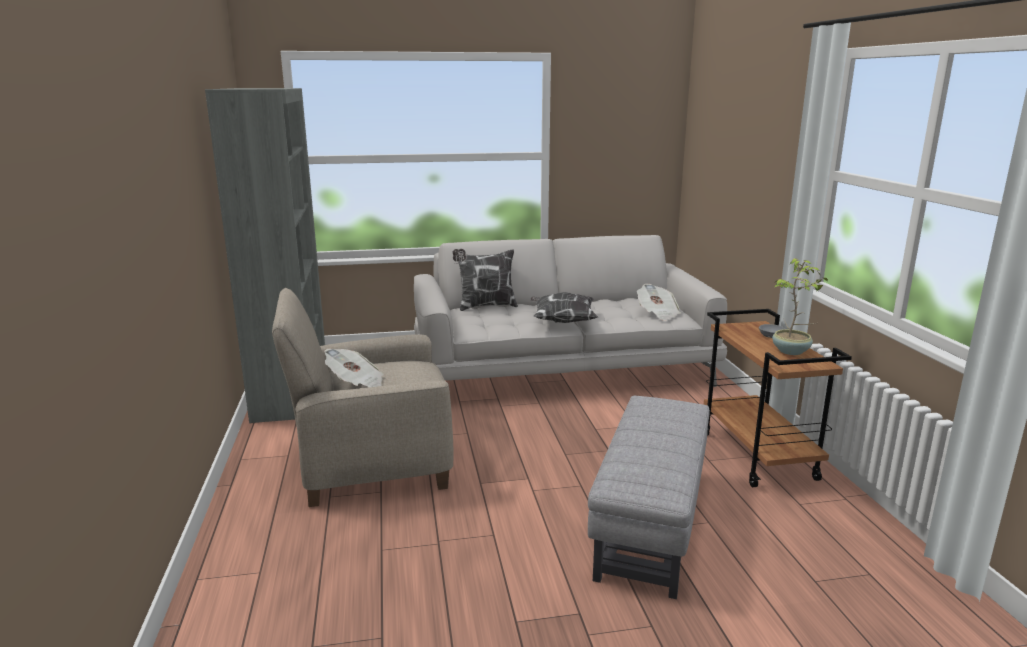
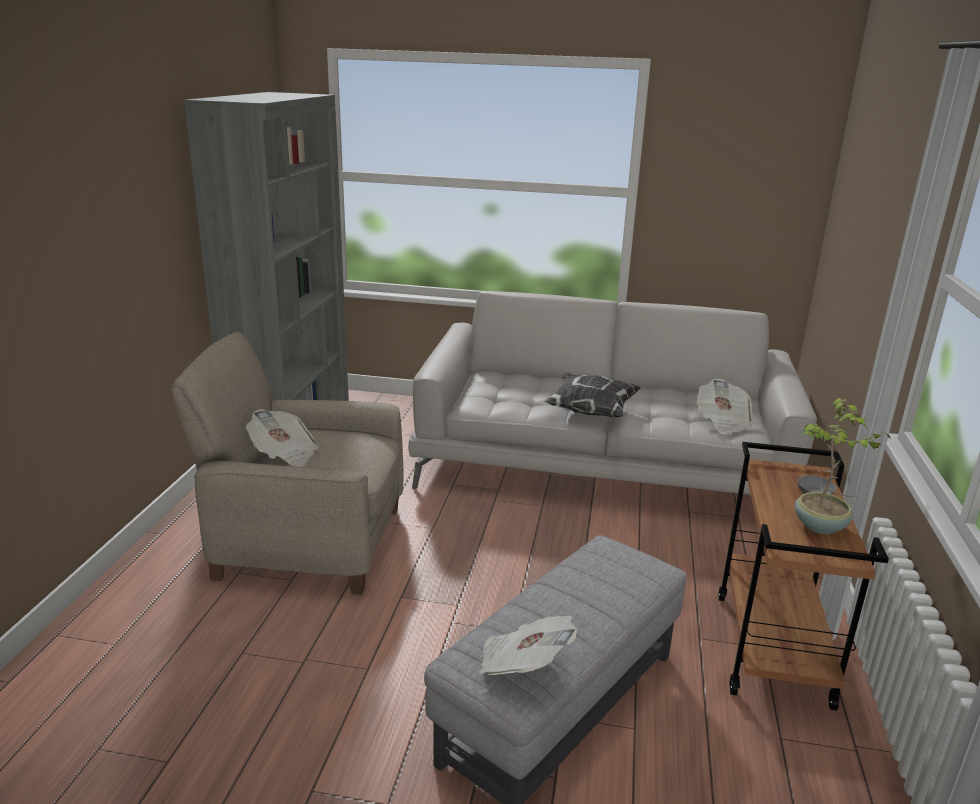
camera: 20 degrees right, 5 degrees up
pillow [453,249,518,311] -> none
none -> newspaper [479,616,577,675]

